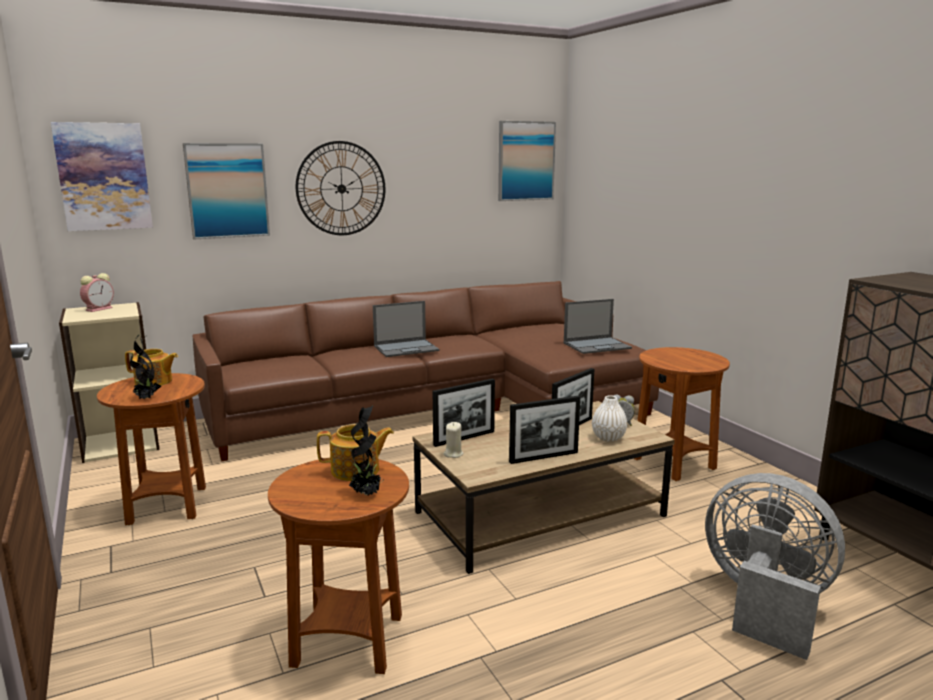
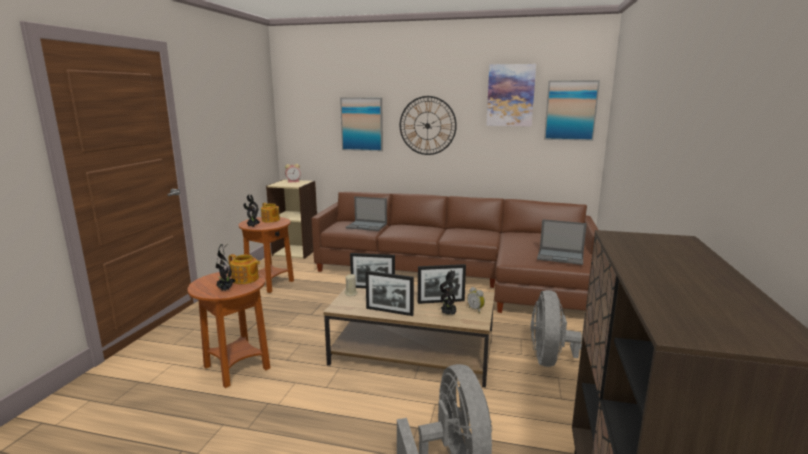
camera: 40 degrees right, 0 degrees up
picture [51,122,153,231] -> picture moved to [486,64,536,127]
laptop [373,301,440,357] -> laptop moved to [345,196,387,231]
white vase [592,395,627,442] -> potted plant [440,270,460,315]
brown side table [633,347,730,481] -> grey fan [531,290,585,367]

